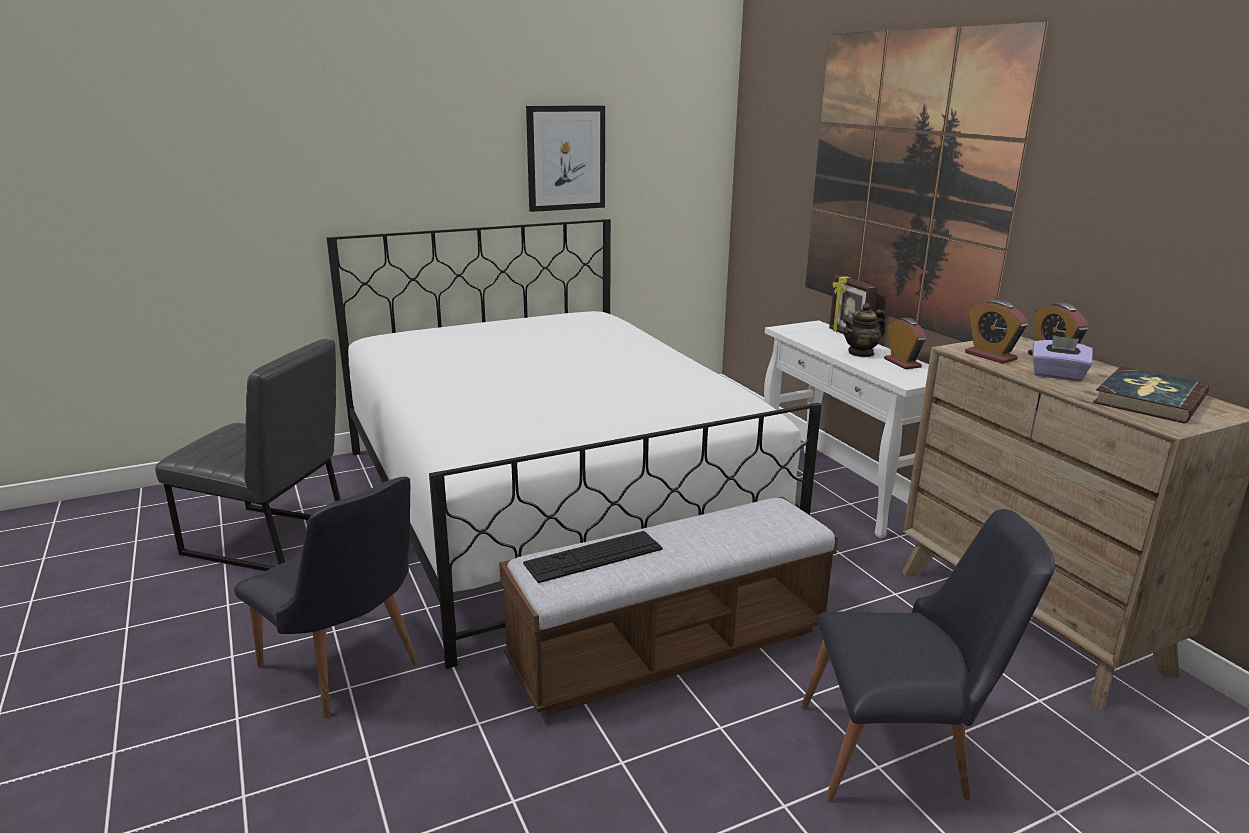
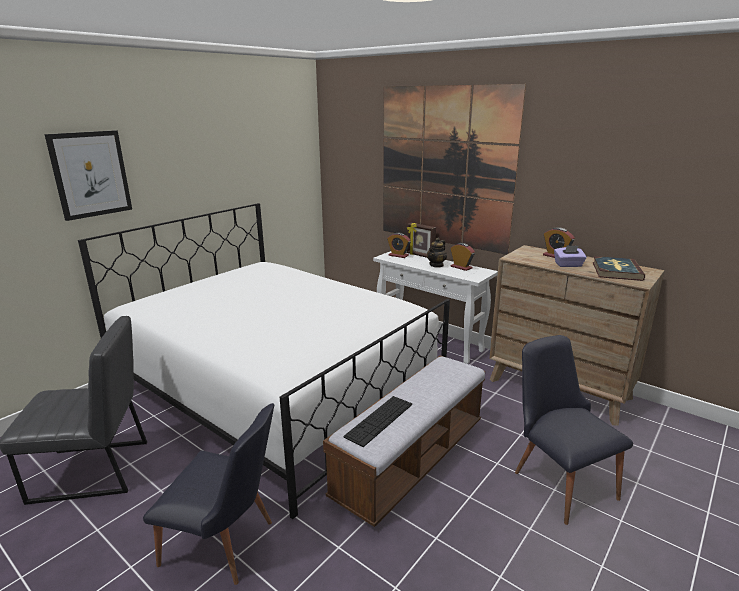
camera: 25 degrees left, 0 degrees up
picture [526,105,605,212] -> picture moved to [44,130,132,221]
black chair [801,509,1055,802] -> black chair turned 90 degrees counterclockwise [515,335,633,525]
alarm clock [965,300,1028,364] -> alarm clock moved to [387,233,411,258]

